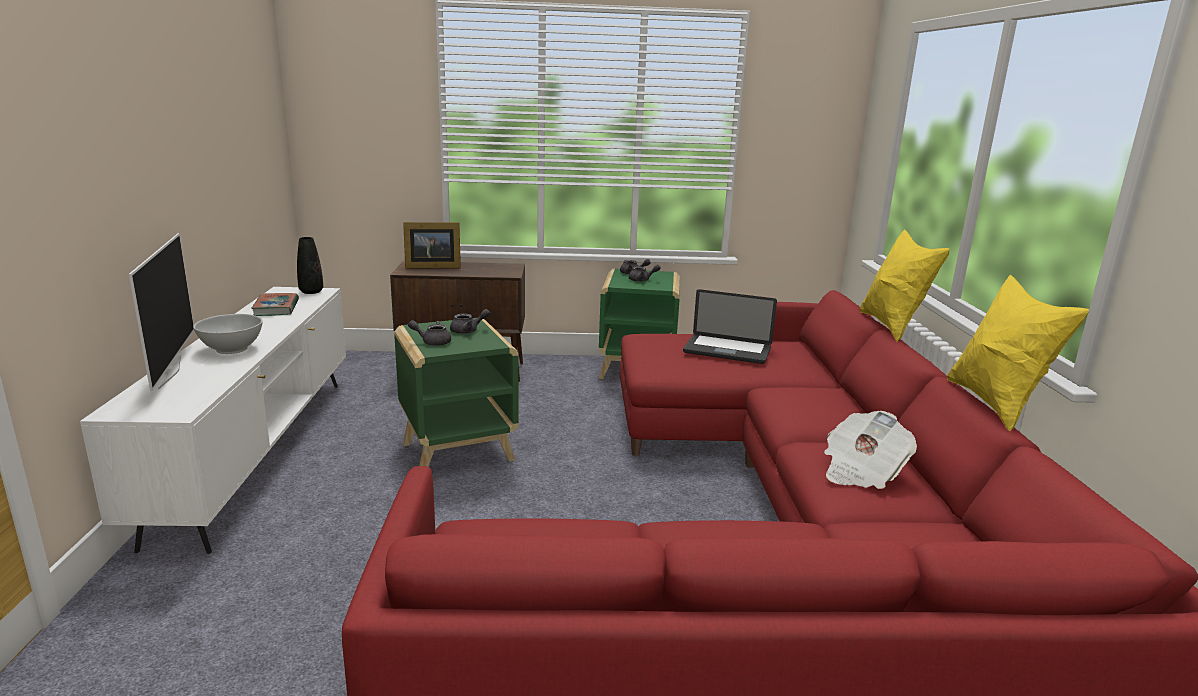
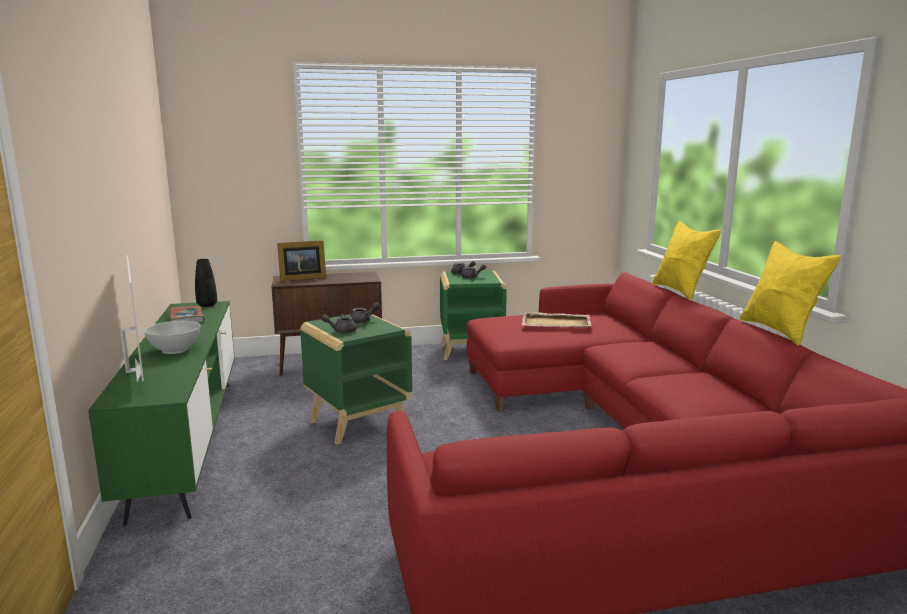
camera: 10 degrees left, 5 degrees down
white tv stand [80,287,346,554] -> green tv stand [88,301,235,526]
laptop [683,289,777,364] -> beige tray [522,312,591,328]
newspaper [824,411,917,489] -> none

